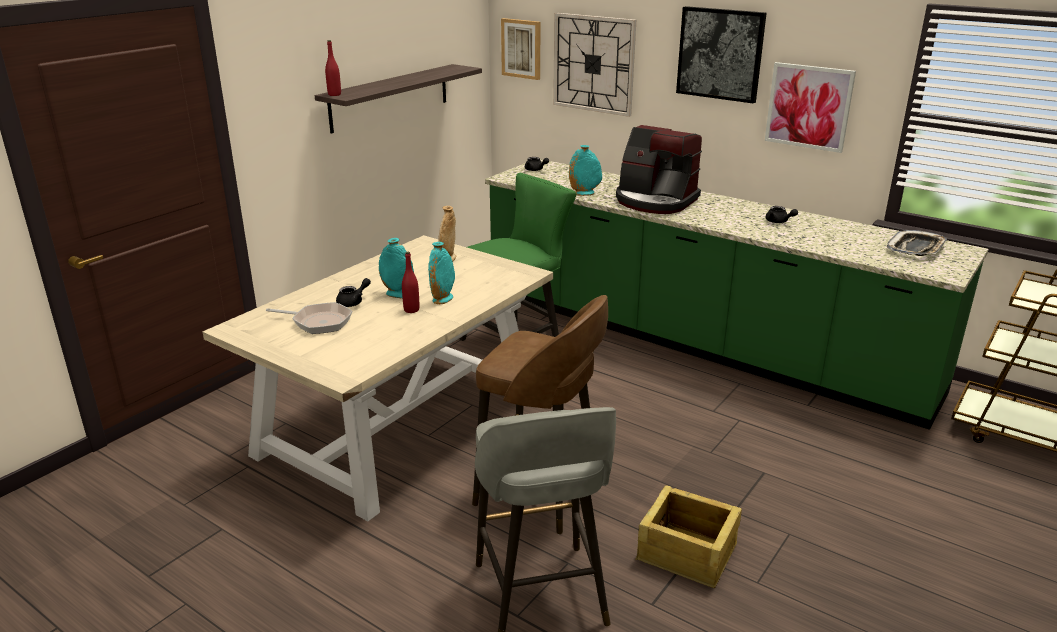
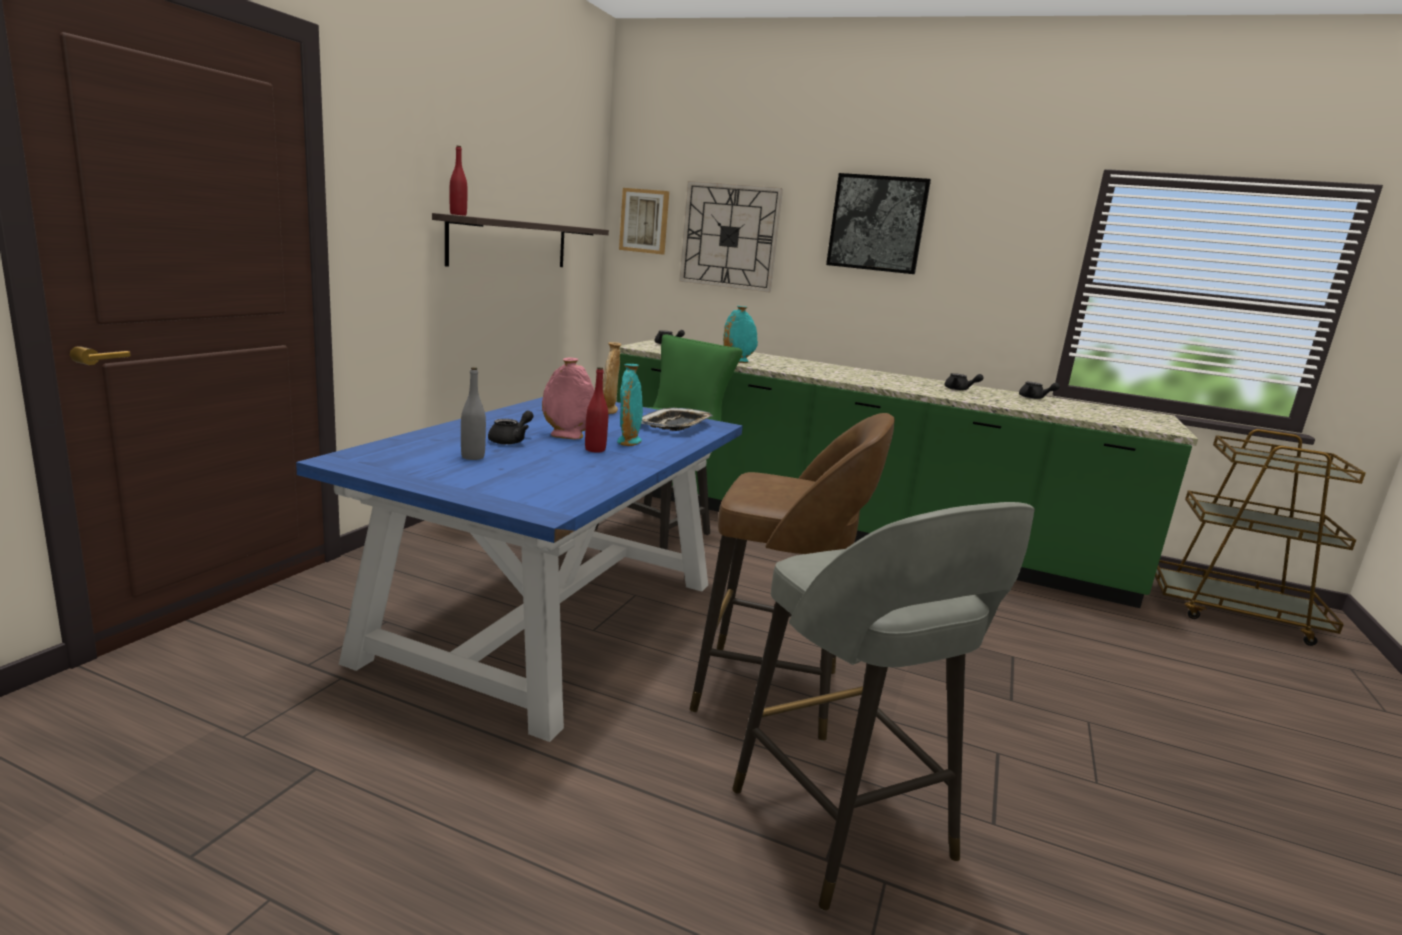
camera: 15 degrees left, 10 degrees down
beige dining table [203,235,553,521] -> blue dining table [296,397,743,742]
frying pan [266,302,353,334] -> grey bottle [461,367,486,460]
turquoise vase [379,238,414,298] -> pink vase [542,358,594,439]
coffee machine [616,125,702,214] -> none
crate [636,485,742,588] -> none
picture [765,62,856,153] -> none
tray [887,230,947,256] -> tray moved to [641,408,713,431]
none -> black teapot [1019,382,1060,399]

